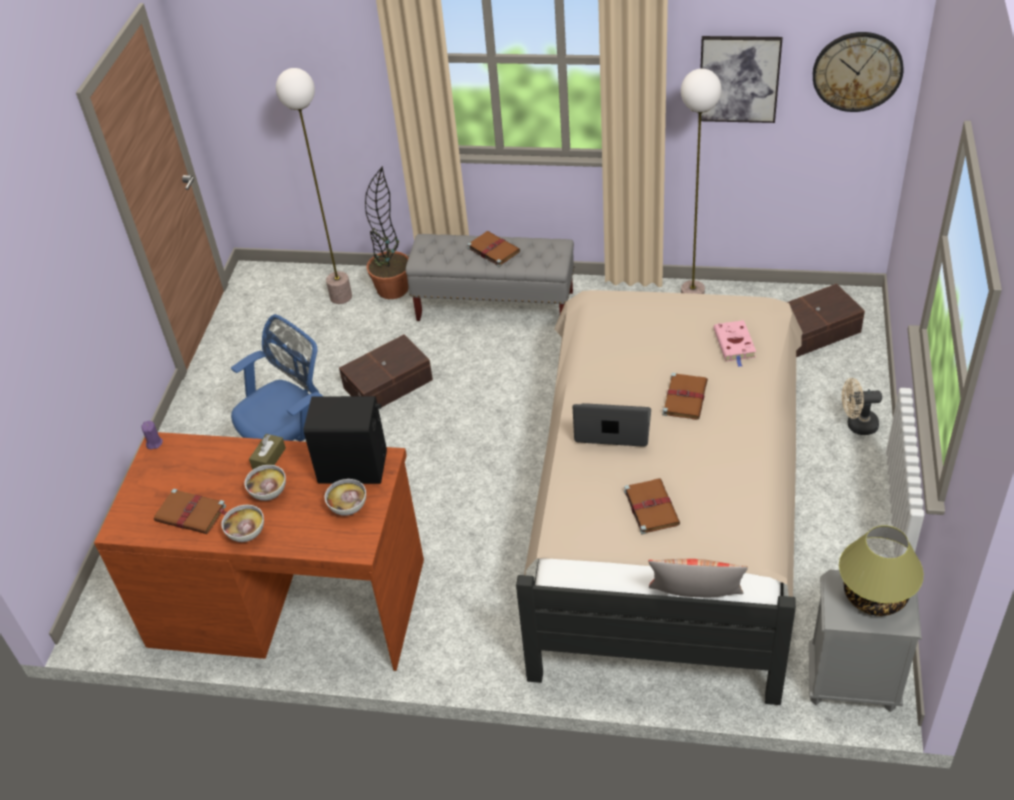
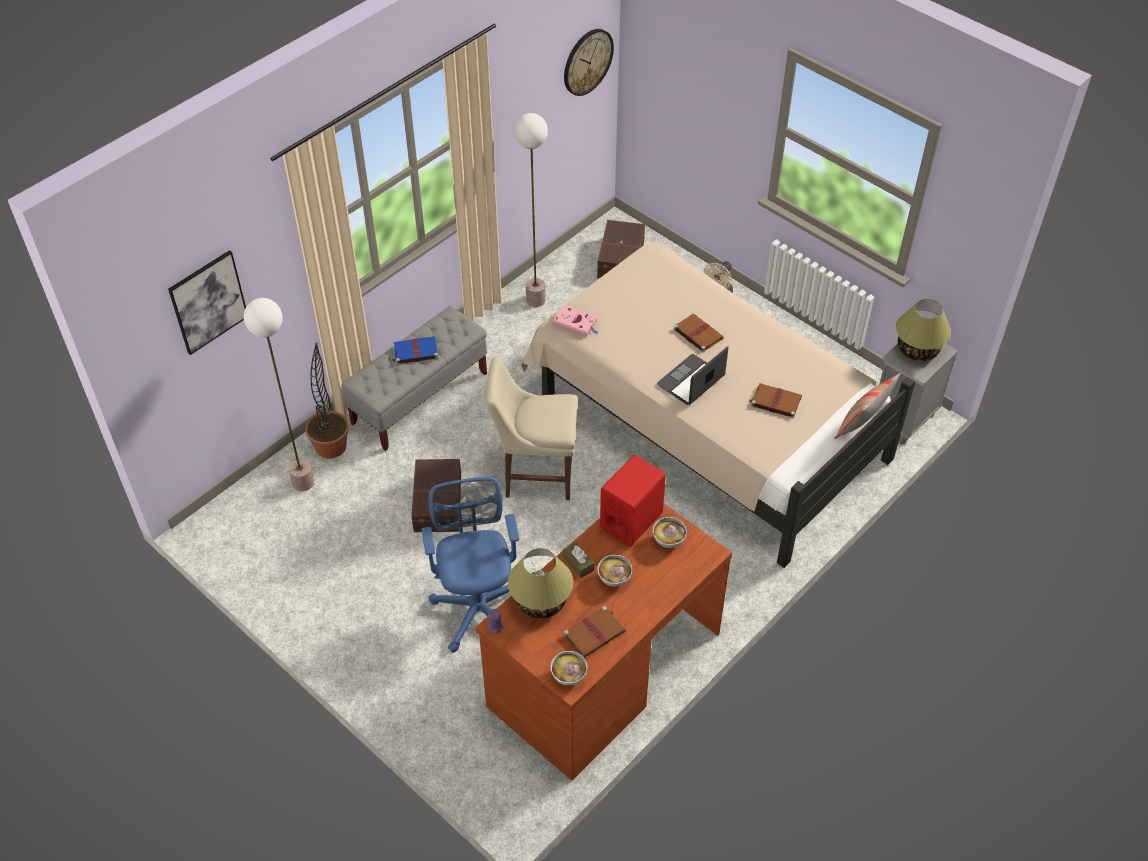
camera: 60 degrees left, 5 degrees up
bowl [221,505,264,542] -> bowl moved to [551,651,587,686]
black speaker [304,396,387,484] -> red speaker [600,455,666,547]
brown book [467,231,520,267] -> blue book [392,336,438,365]
picture [698,36,782,123] -> picture moved to [168,250,246,355]
pink book [713,320,756,367] -> pink book moved to [552,305,598,336]
none -> beige chair [486,357,578,500]
none -> table lamp [508,548,573,618]

